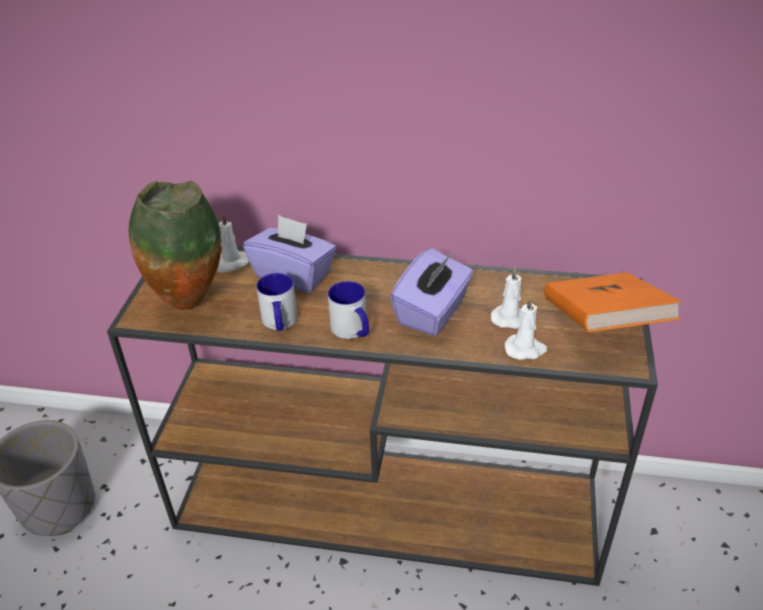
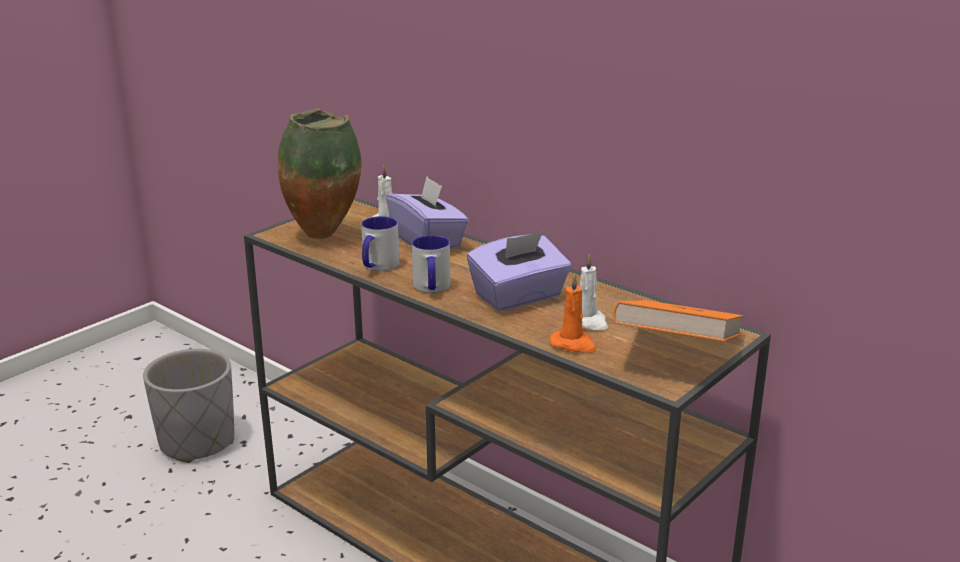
camera: 30 degrees right, 15 degrees down
white candle [504,296,547,360] -> orange candle [550,274,596,352]

